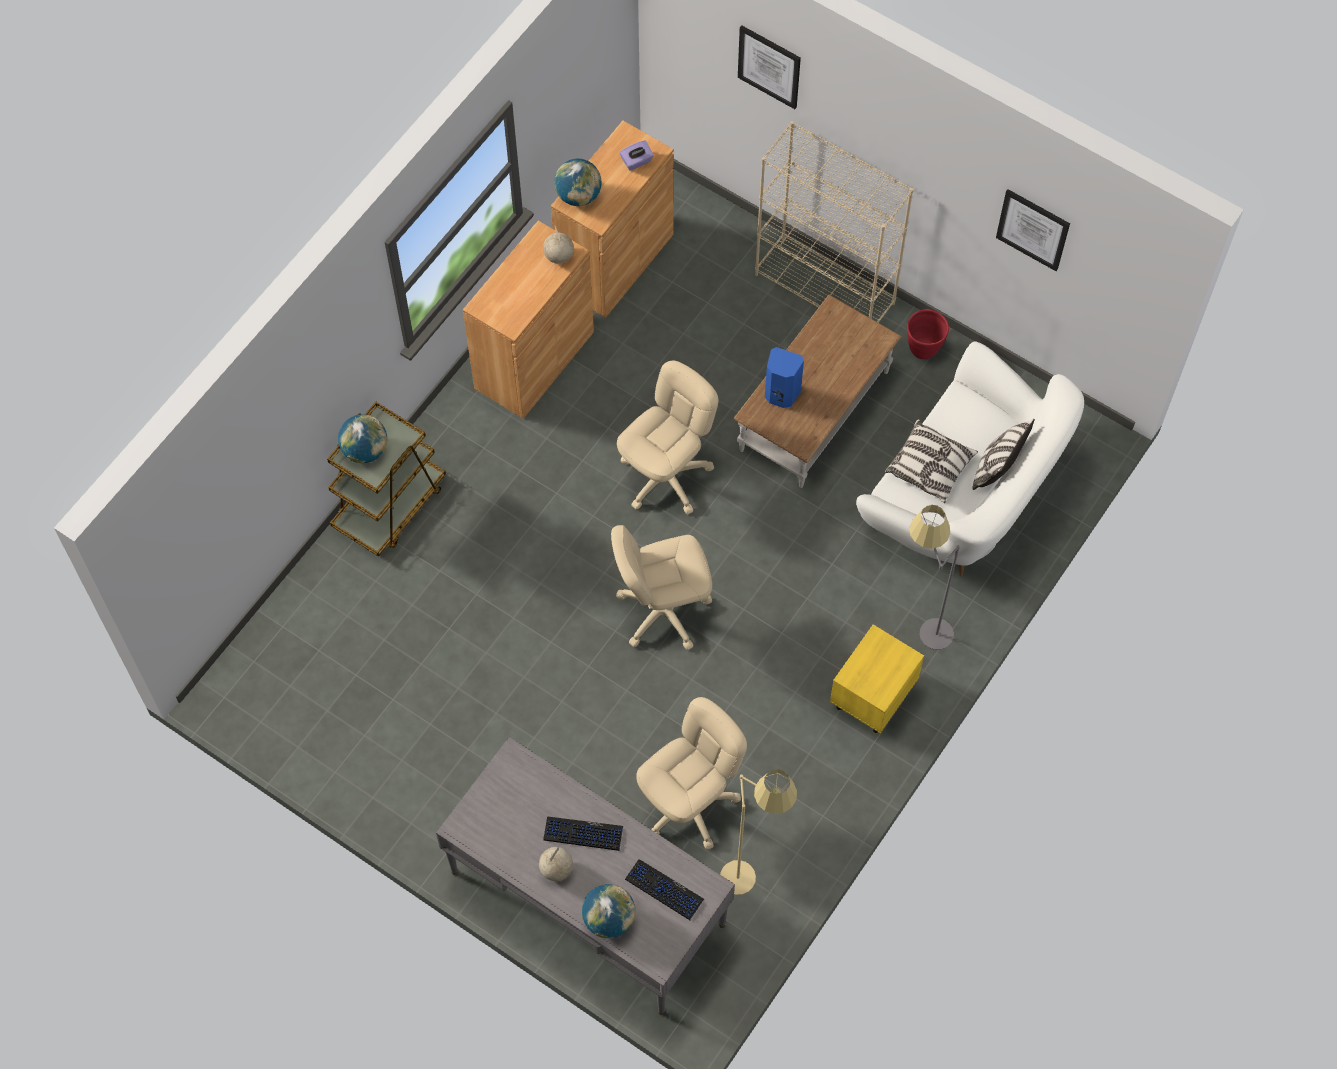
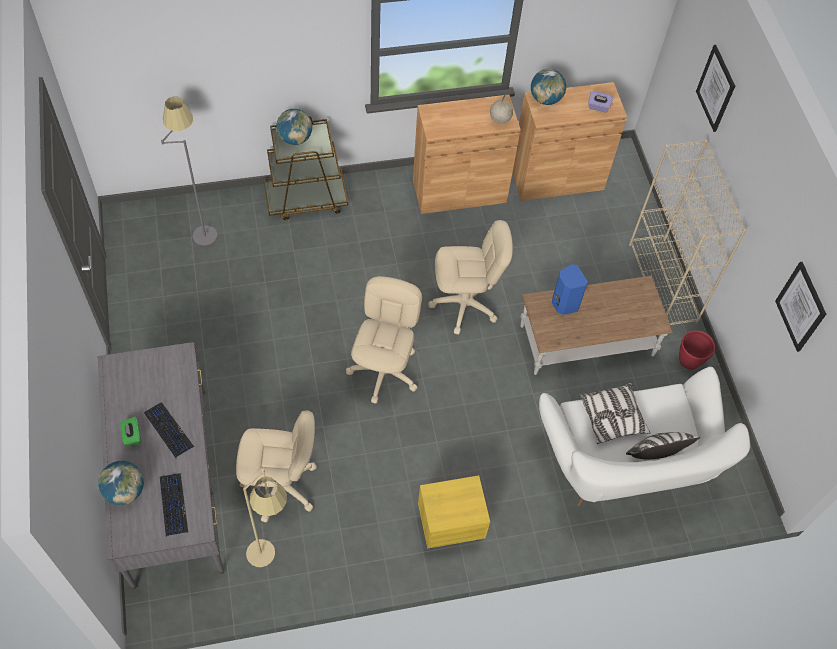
camera: 40 degrees right, 5 degrees down
globe [539,846,573,881] -> green tissue box [120,416,141,446]
beige office chair [611,525,712,650] -> beige office chair turned 75 degrees clockwise [346,276,422,404]
grey floor lamp [910,505,960,650] -> grey floor lamp moved to [161,96,217,246]

